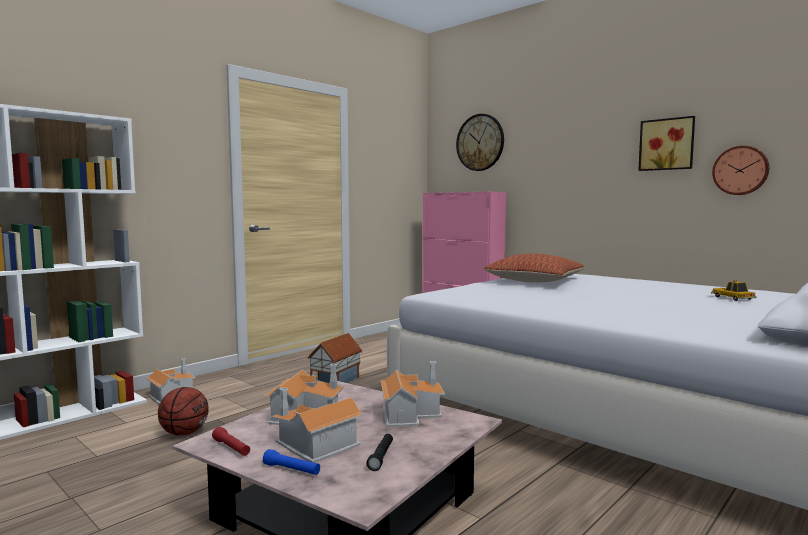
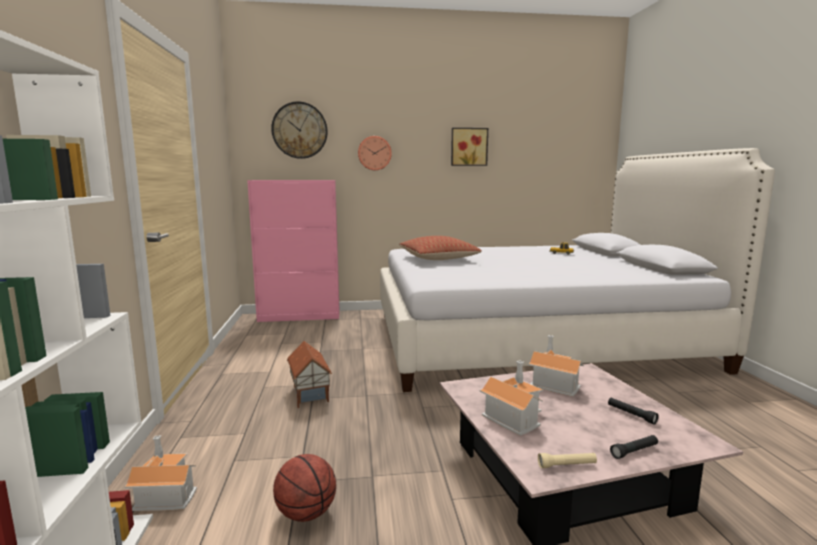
camera: 50 degrees left, 5 degrees up
red flashlight [212,427,250,456] -> beige flashlight [538,453,597,468]
blue flashlight [263,449,320,475] -> black flashlight [610,435,658,459]
toy house [271,387,364,463] -> none
wall clock [712,146,769,195] -> wall clock moved to [358,136,392,170]

